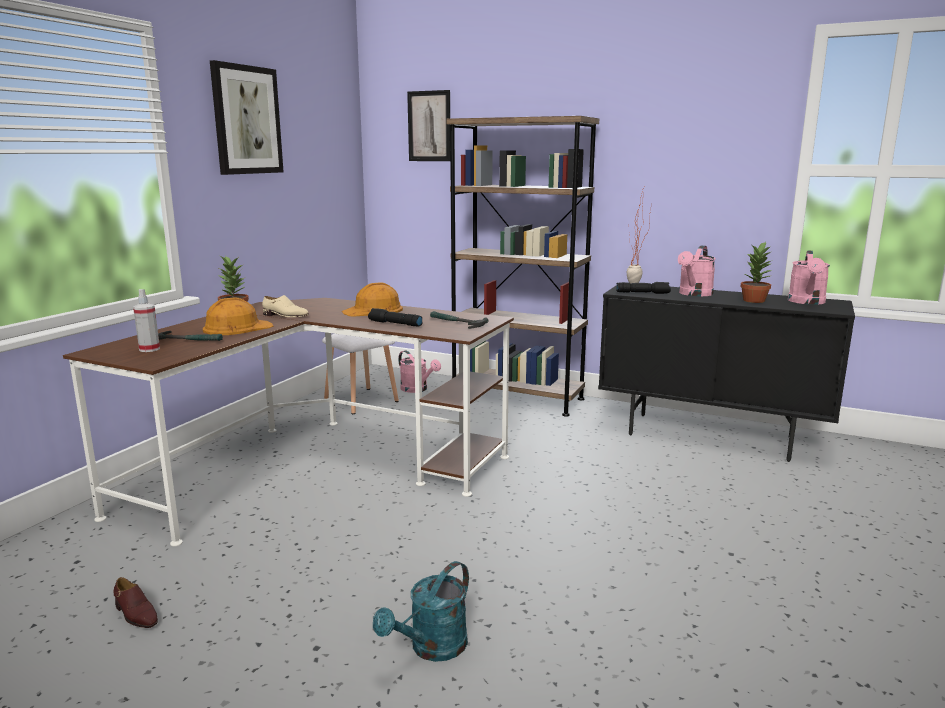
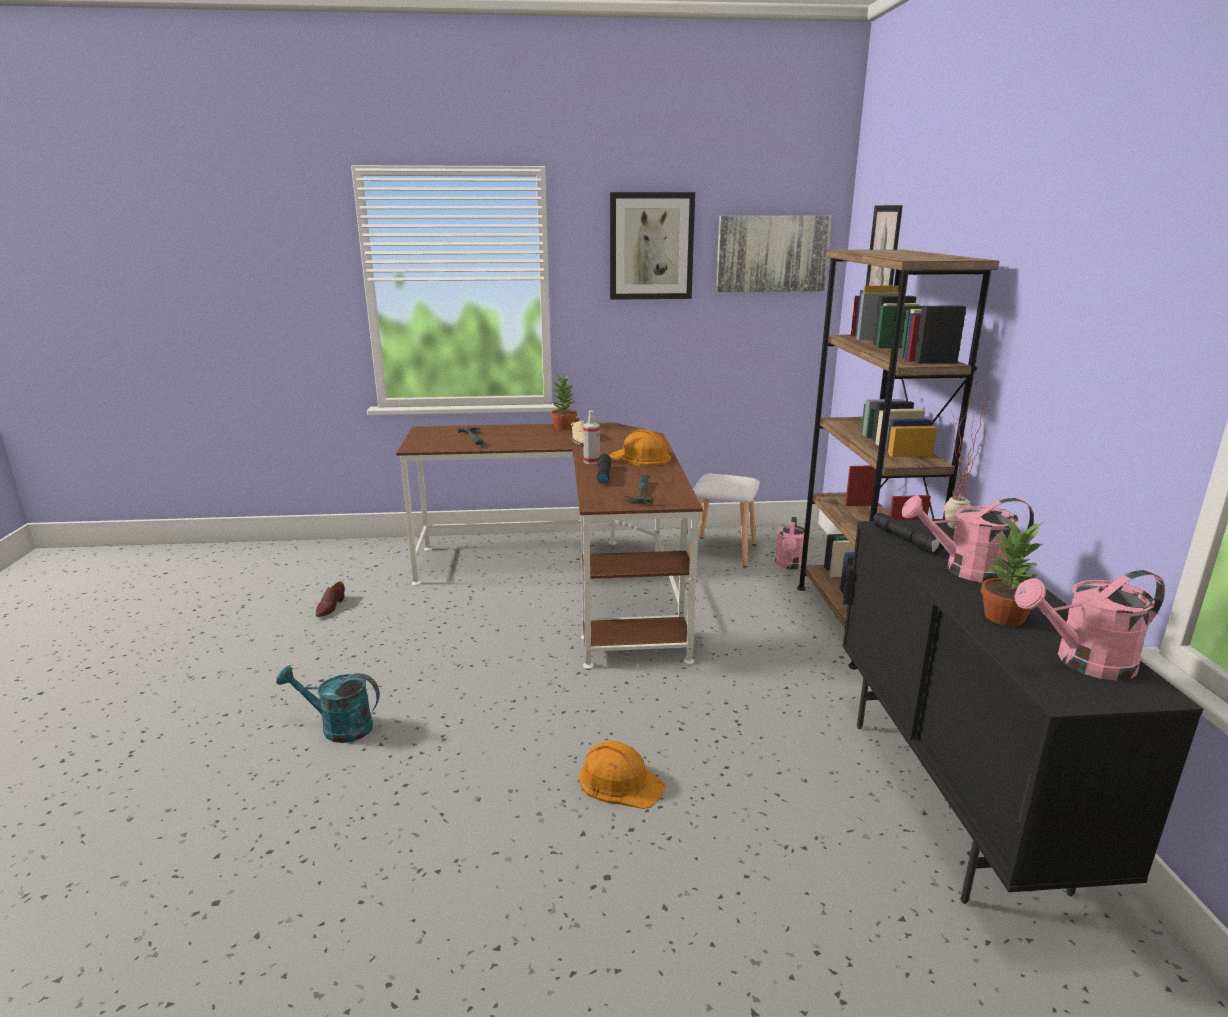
camera: 60 degrees right, 5 degrees up
spray bottle [133,289,160,352] -> spray bottle moved to [583,410,600,464]
orange hard hat [203,297,274,335] -> orange hard hat moved to [579,741,666,809]
none -> picture [716,216,832,292]

